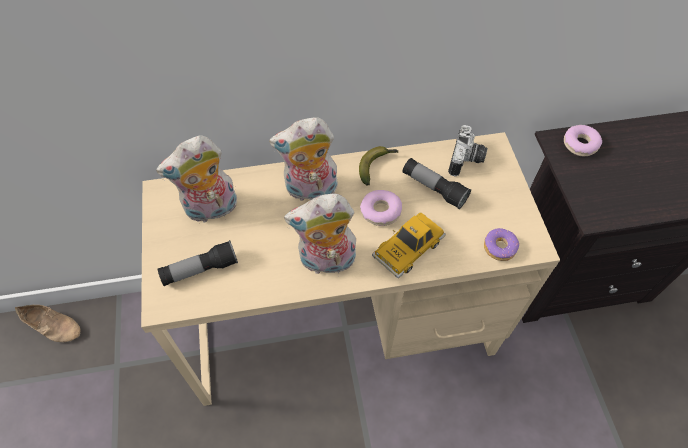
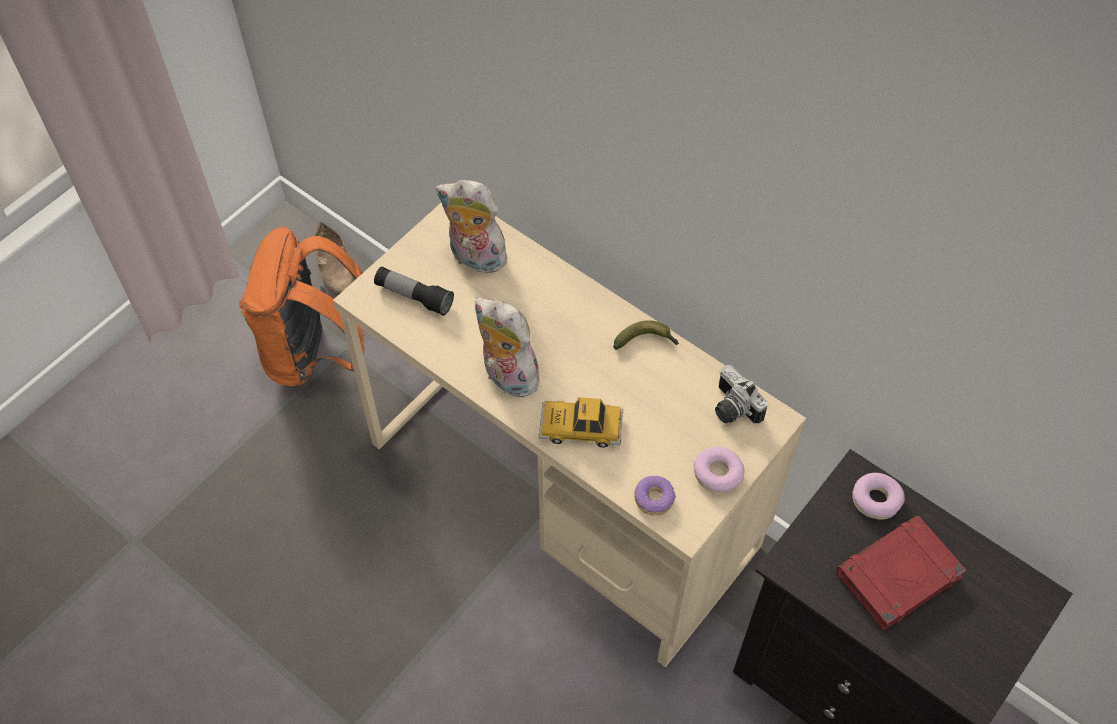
camera: 50 degrees right, 0 degrees up
plush toy [269,117,338,201] -> none
donut [360,190,402,226] -> donut moved to [694,447,745,494]
flashlight [402,158,471,209] -> none
camera [448,125,488,177] -> camera turned 75 degrees clockwise [715,365,768,424]
none -> orange backpack [239,227,364,388]
none -> red book [836,516,967,631]

